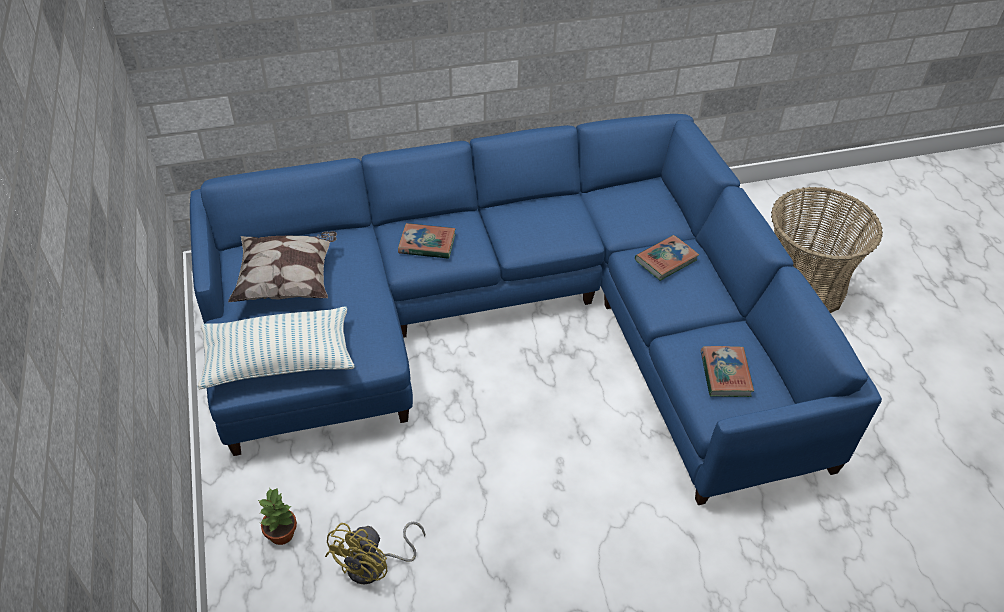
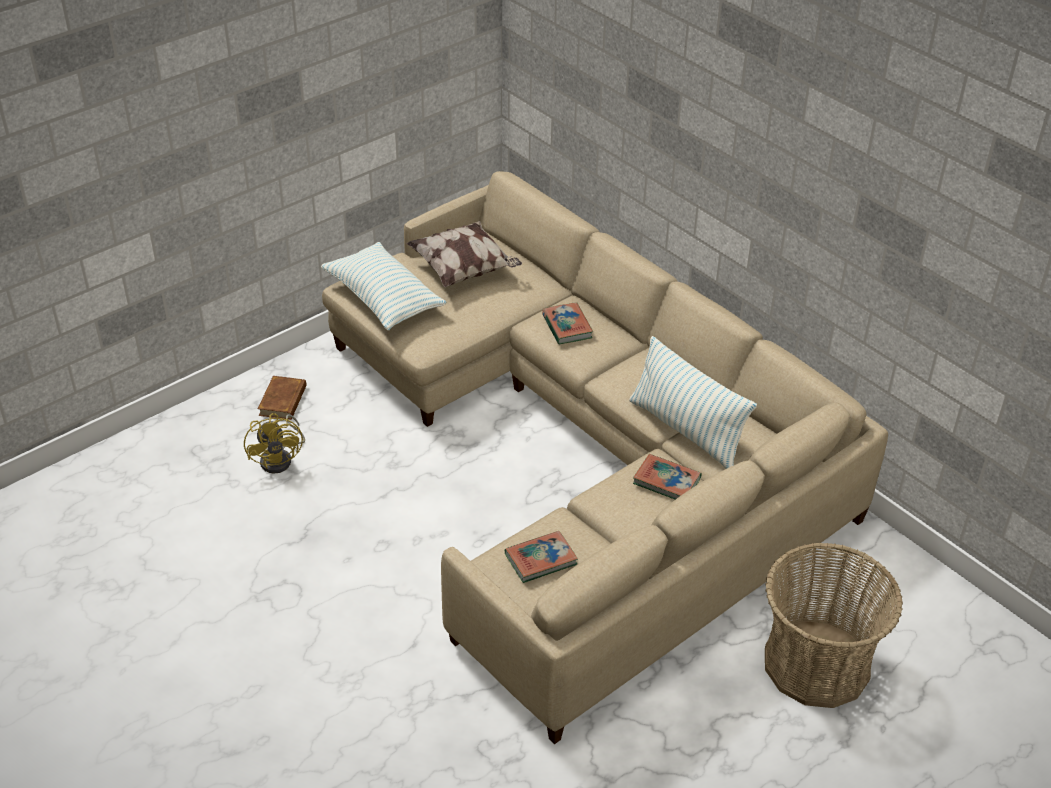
camera: 65 degrees right, 5 degrees down
blue sofa [190,114,882,505] -> beige sofa [322,171,888,744]
potted plant [258,487,297,545] -> brown book [258,376,306,420]
yellow fan [325,522,425,585] -> yellow fan turned 105 degrees counterclockwise [244,413,305,474]
none -> pillow [629,336,757,469]

